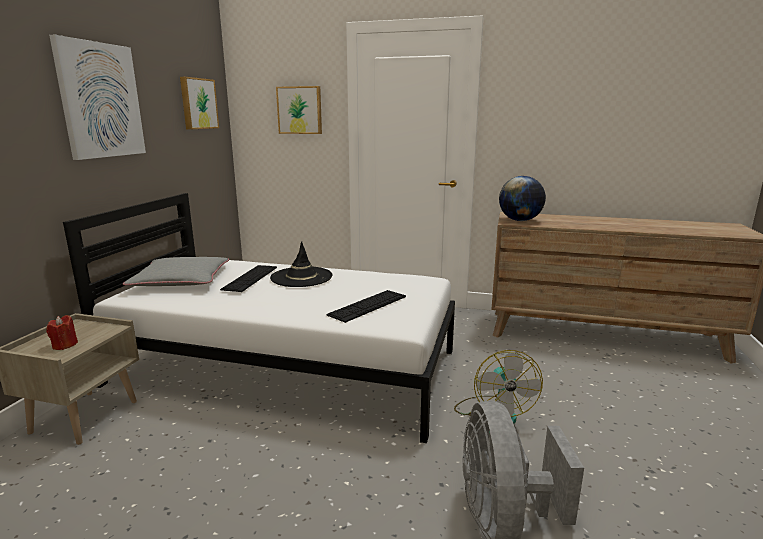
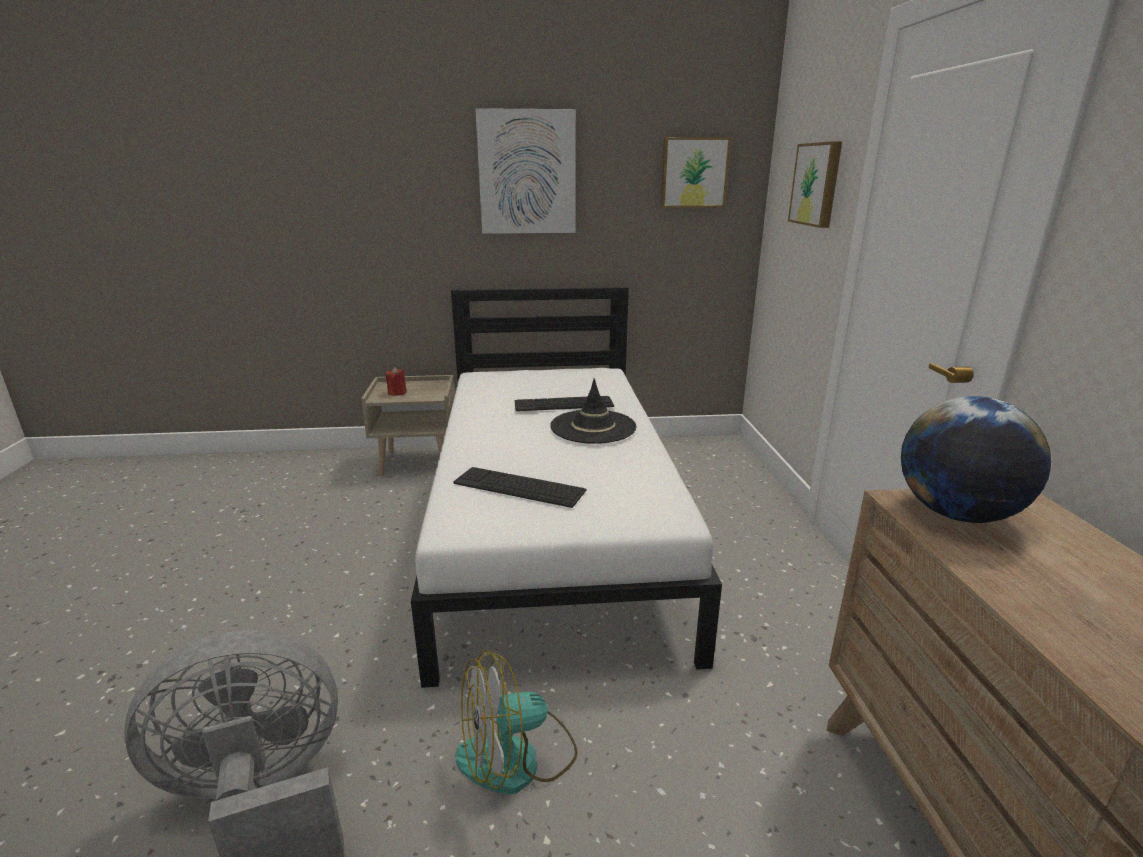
camera: 70 degrees right, 5 degrees up
grey pillow [123,257,229,286] -> none

